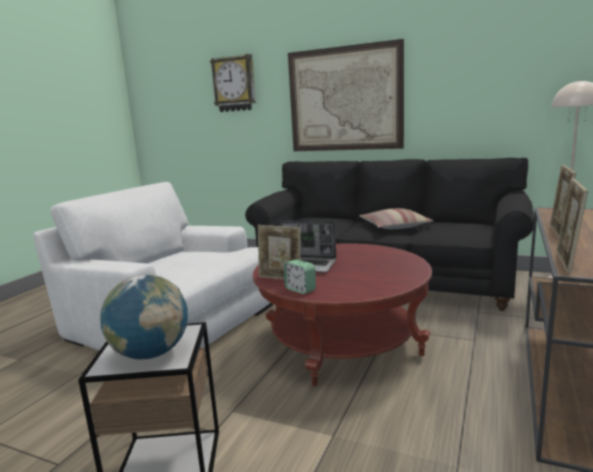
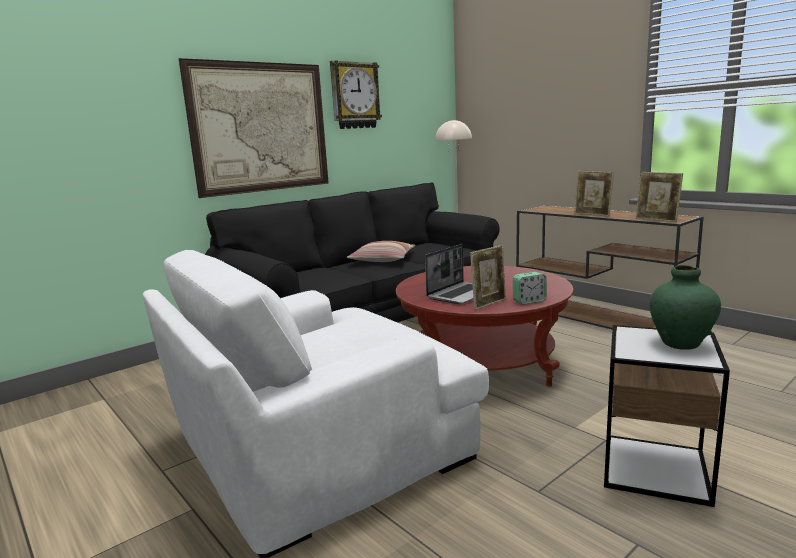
camera: 65 degrees left, 0 degrees up
globe [100,275,188,359] -> green vase [649,265,721,350]
wall clock [210,54,256,112] -> wall clock moved to [330,60,382,129]

